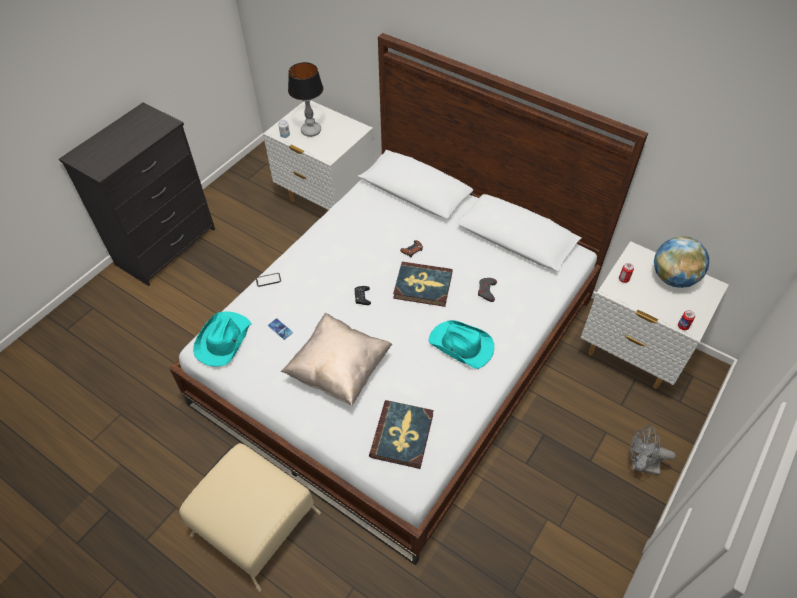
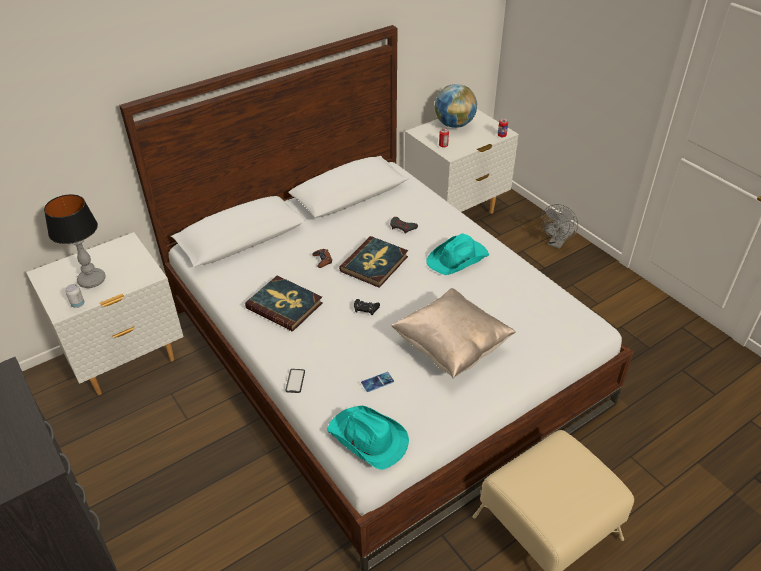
camera: 70 degrees left, 10 degrees down
book [369,400,434,469] -> book moved to [245,276,323,331]

